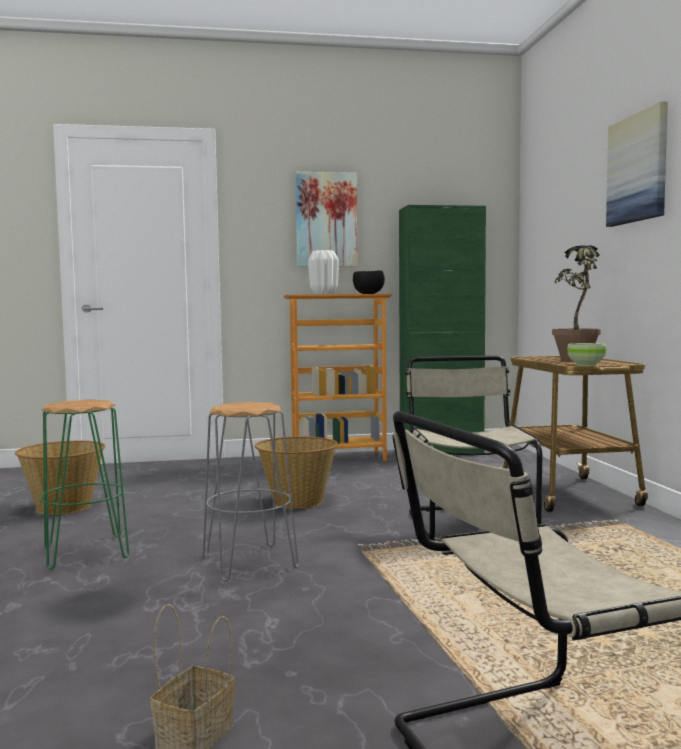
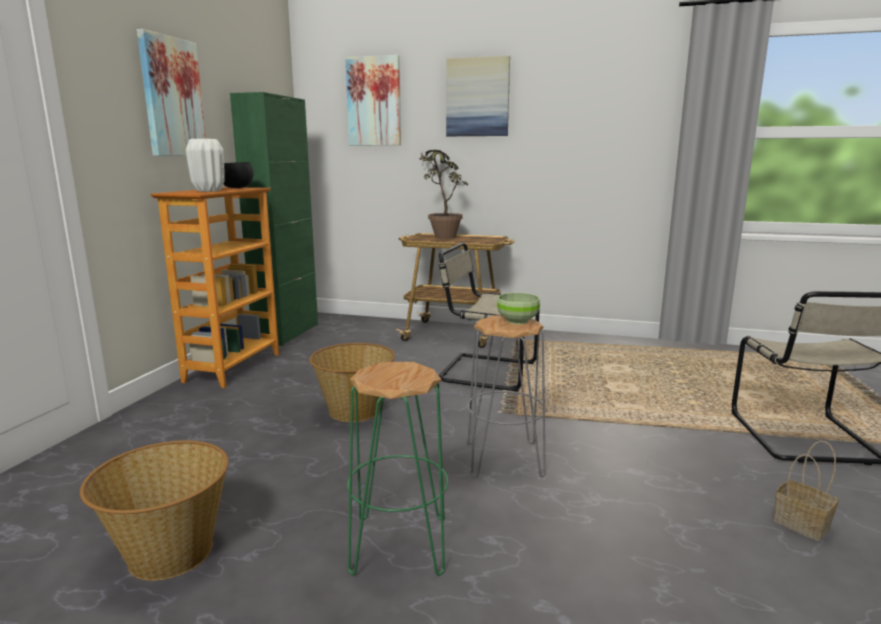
camera: 65 degrees left, 10 degrees up
green bowl [567,343,606,366] -> green bowl moved to [497,293,540,324]
none -> picture [345,55,401,145]

